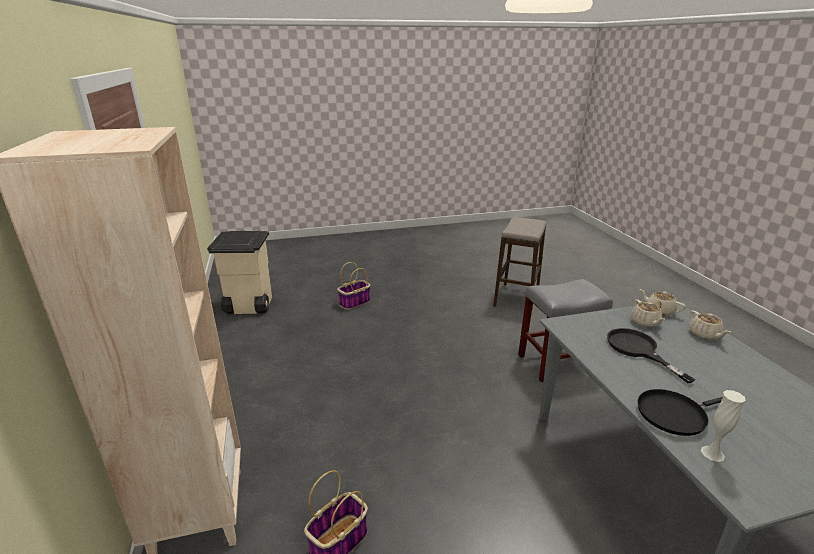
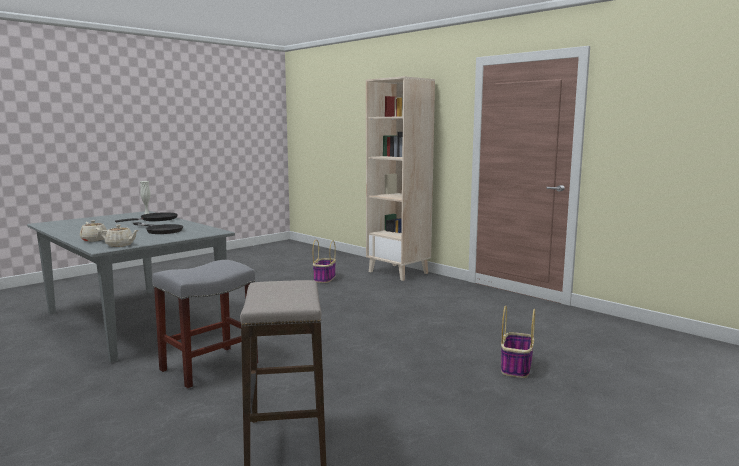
camera: 150 degrees right, 15 degrees down
beige trash can [207,231,272,314] -> none
beige teapot [631,300,665,327] -> none

